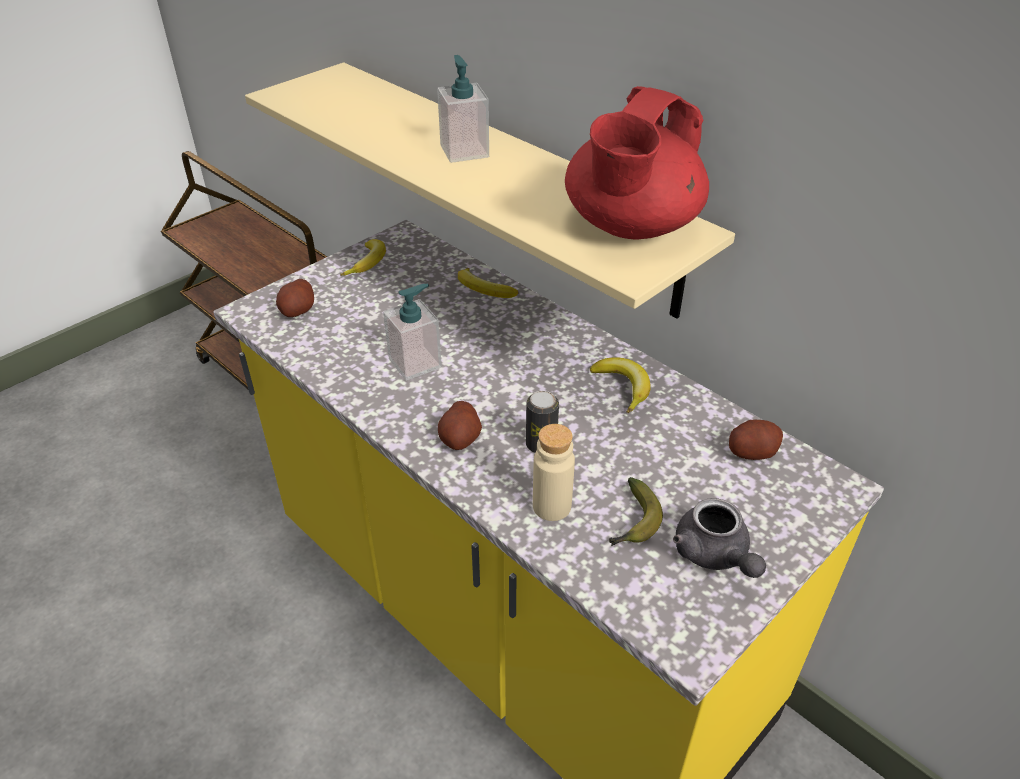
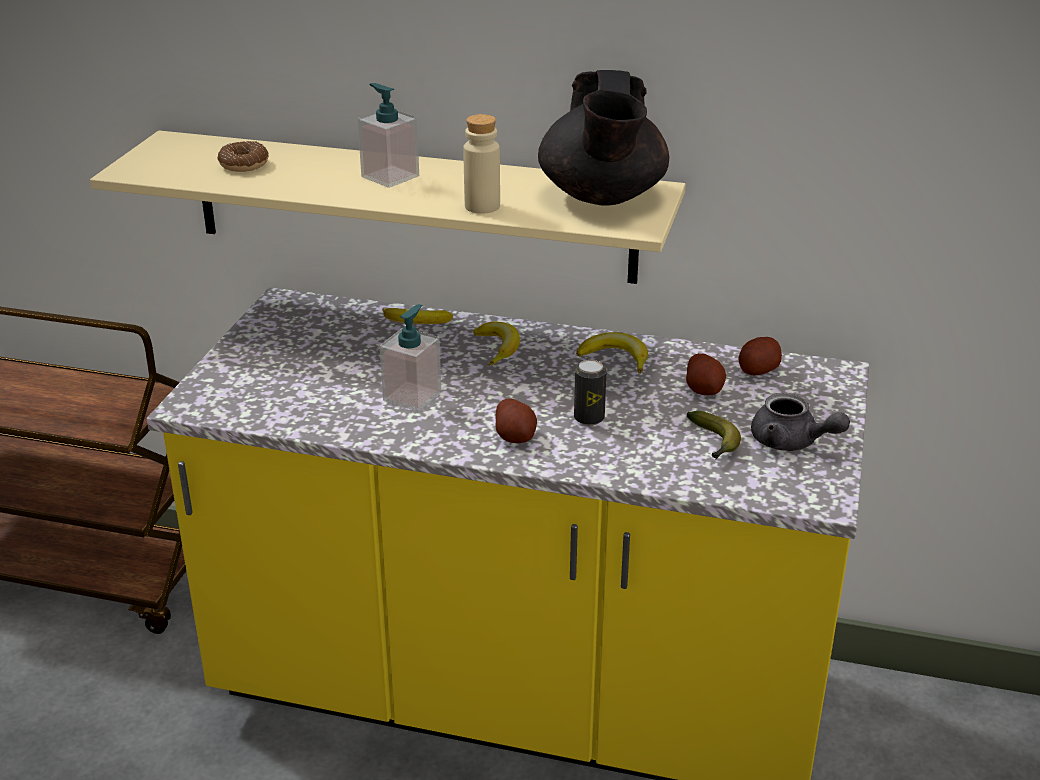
camera: 30 degrees left, 10 degrees down
potato [276,279,314,317] -> potato moved to [686,353,726,396]
banana [340,239,386,276] -> banana moved to [473,322,520,366]
beige bottle [533,424,575,521] -> beige bottle moved to [463,114,500,214]
red teapot [565,86,709,240] -> black teapot [538,70,669,206]
none -> donut [217,141,269,172]

